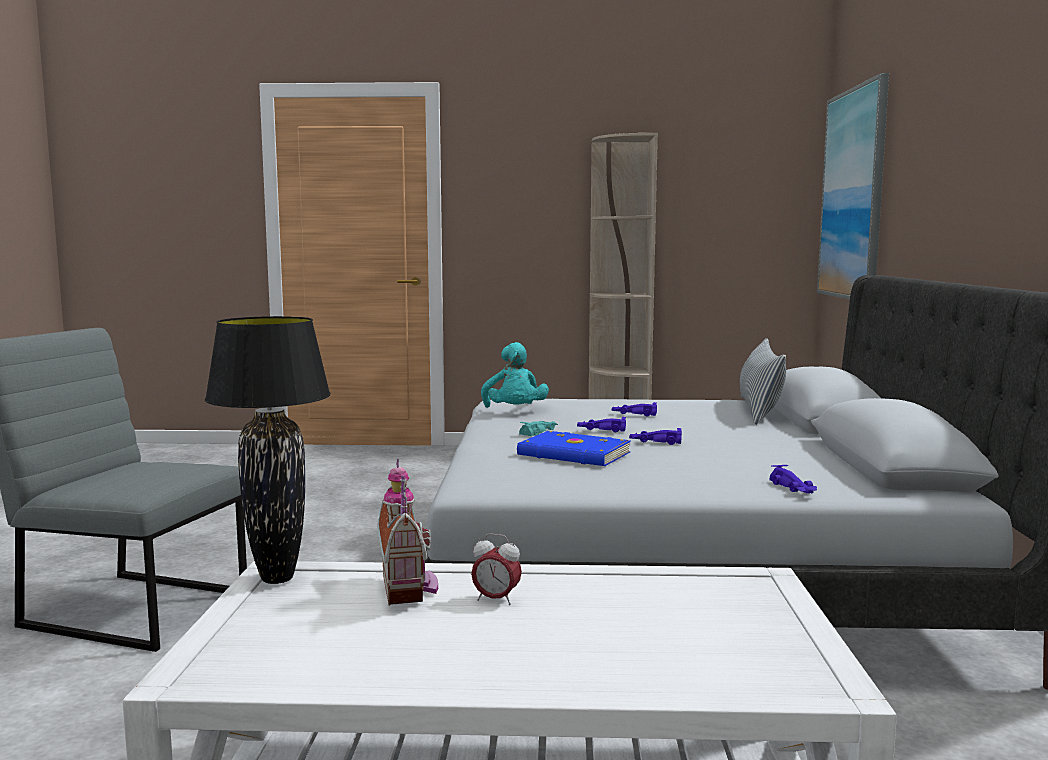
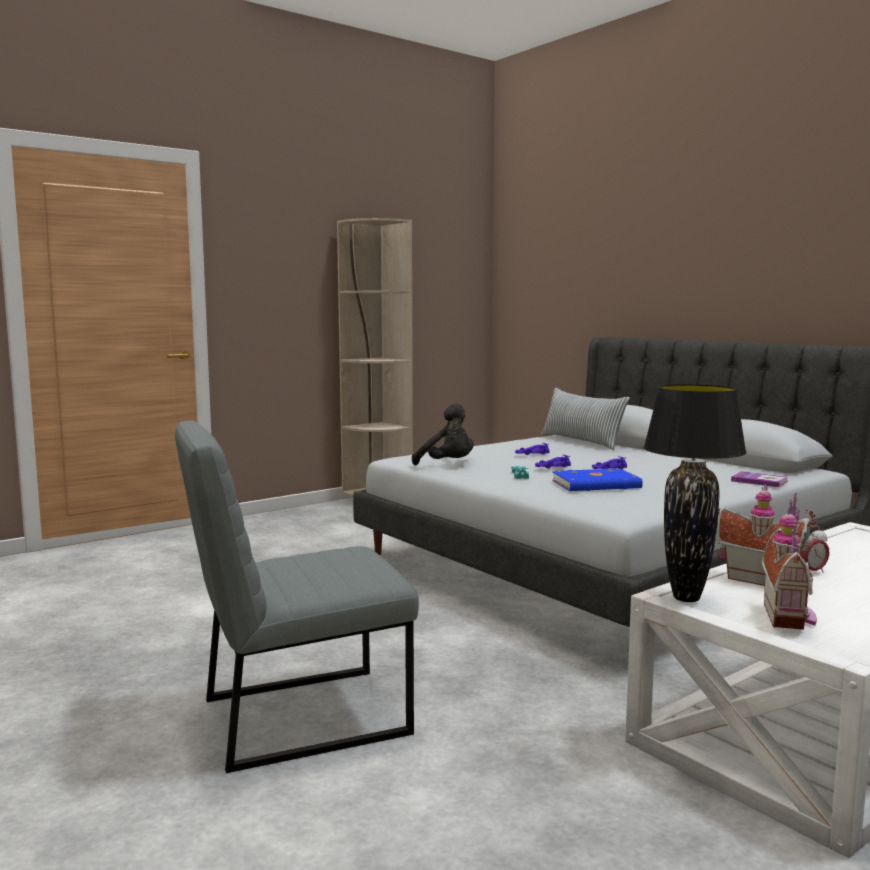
camera: 40 degrees left, 0 degrees up
turquoise plush toy [481,342,549,408] -> black plush toy [412,404,473,465]
purple toy car [770,465,817,494] -> book [731,471,788,487]
picture [817,73,889,299] -> none
none -> toy house [761,507,817,630]

